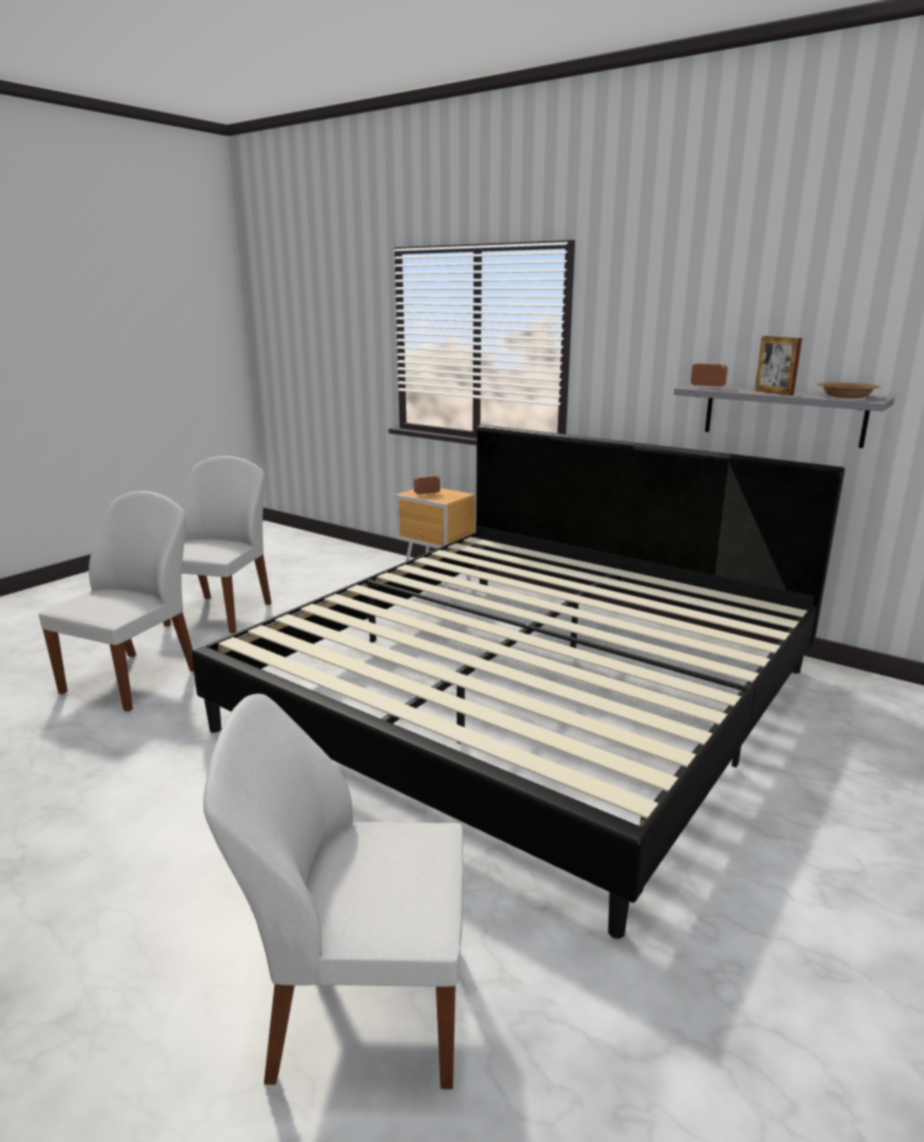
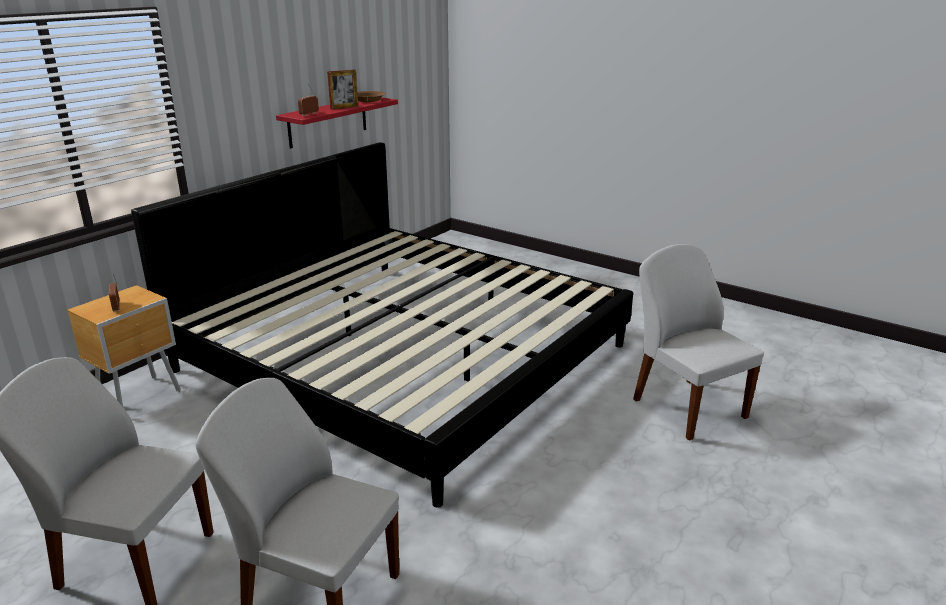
camera: 90 degrees left, 5 degrees up
white chair [203,694,464,1089] -> white chair turned 150 degrees clockwise [633,244,764,441]
grey shelf [674,384,895,448] -> red shelf [276,97,398,149]

